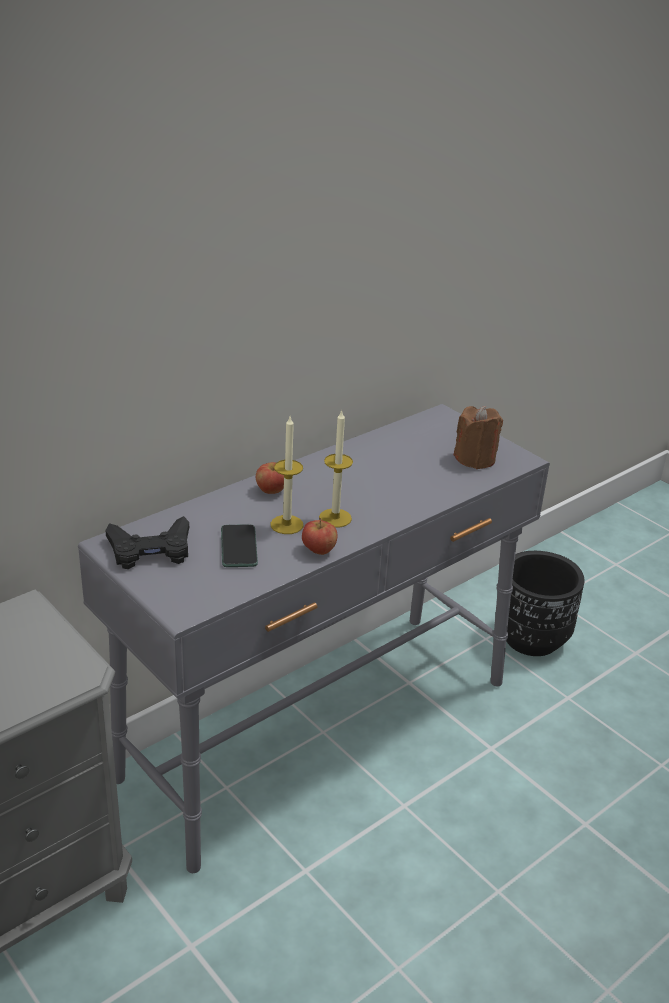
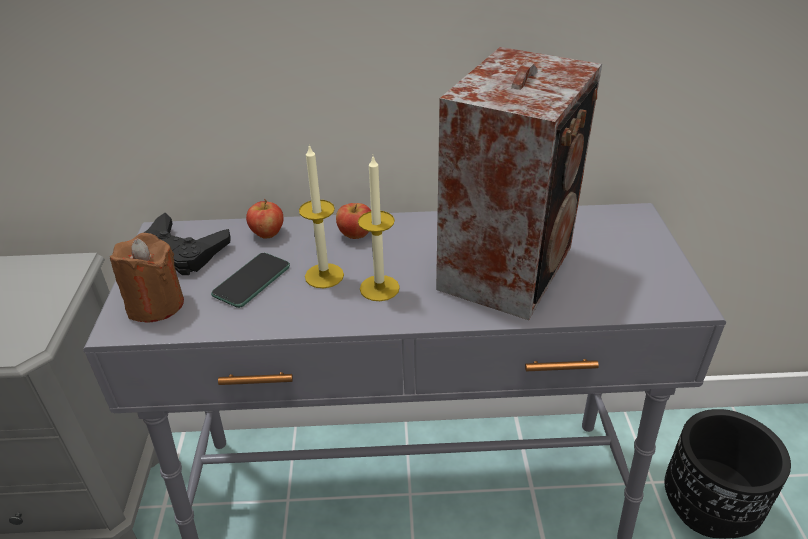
camera: 40 degrees right, 5 degrees up
apple [302,518,337,555] -> apple moved to [246,199,284,239]
brown candle [454,406,503,469] -> brown candle moved to [110,233,184,323]
none -> speaker [436,47,602,320]

